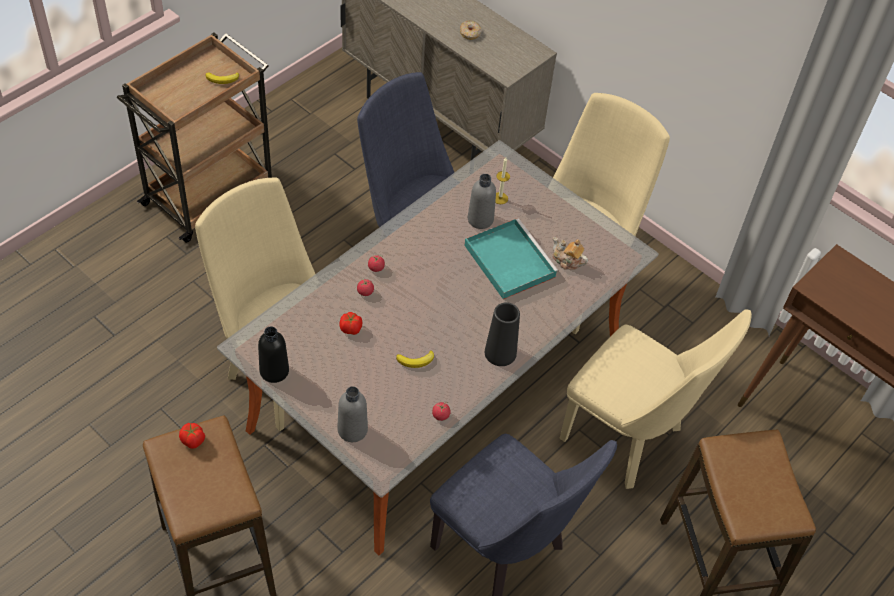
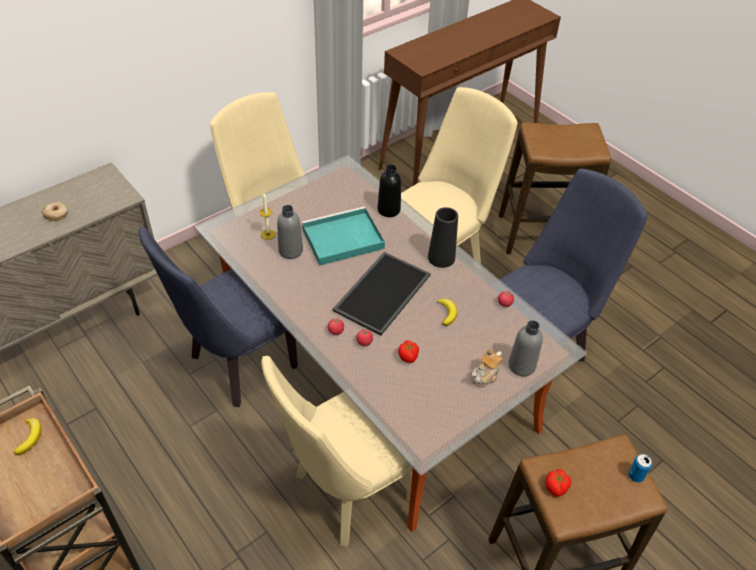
camera: 80 degrees left, 5 degrees down
black bottle [258,326,289,383] -> black bottle moved to [378,165,401,217]
teapot [552,237,588,270] -> teapot moved to [470,349,503,387]
none -> tray [333,252,431,336]
none -> can [628,454,652,482]

